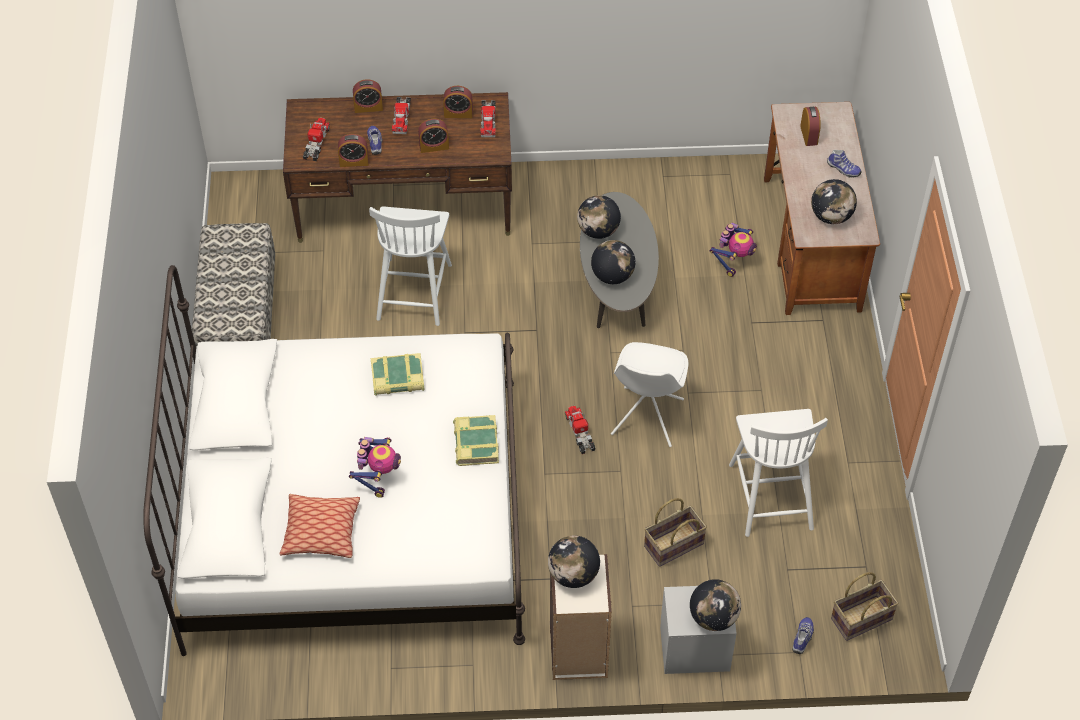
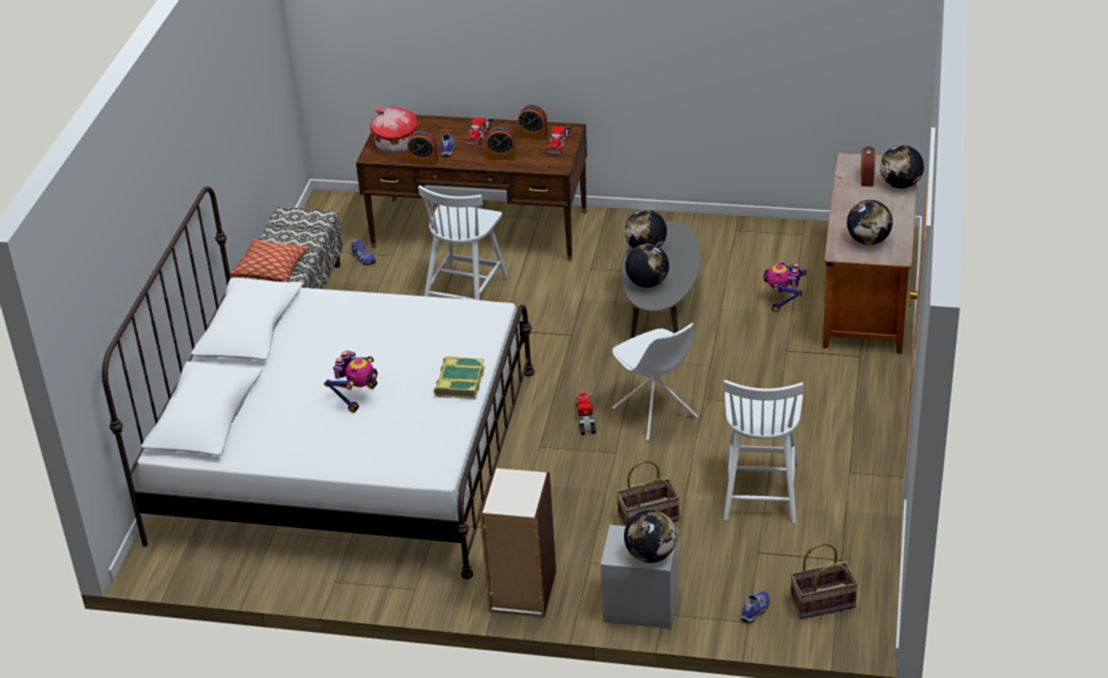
camera: 15 degrees right, 15 degrees down
pillow [280,494,360,558] -> pillow moved to [230,239,309,282]
toy truck [303,118,330,161] -> toy house [370,107,417,153]
alarm clock [353,79,383,113] -> none
book [371,353,425,396] -> none
globe [548,535,600,588] -> globe moved to [880,145,924,188]
white chair [611,342,688,447] -> white chair turned 60 degrees counterclockwise [612,323,698,441]
toy robot [709,223,757,277] -> toy robot turned 150 degrees clockwise [763,263,807,312]
shoe [827,150,862,178] -> shoe moved to [351,239,376,265]

